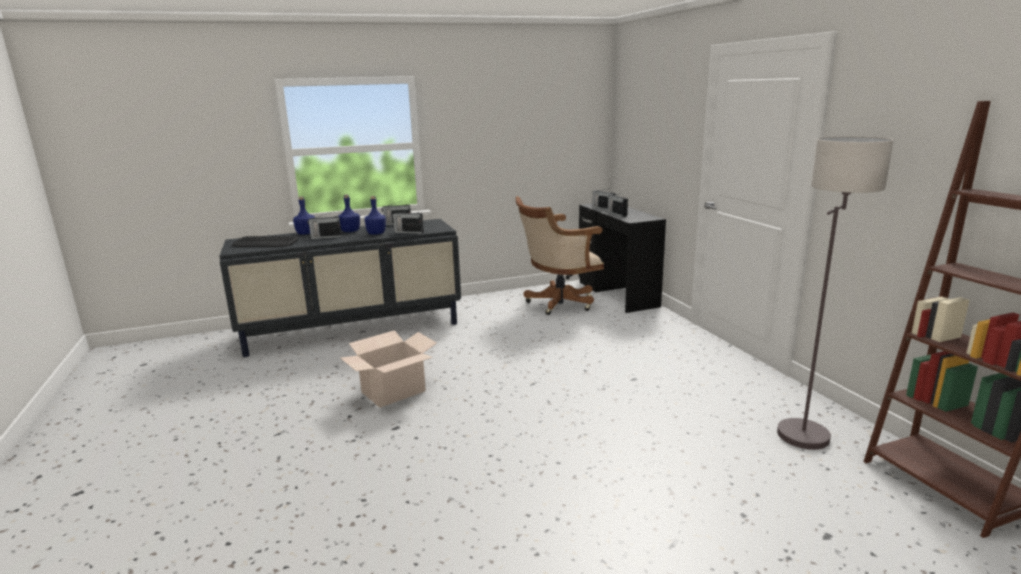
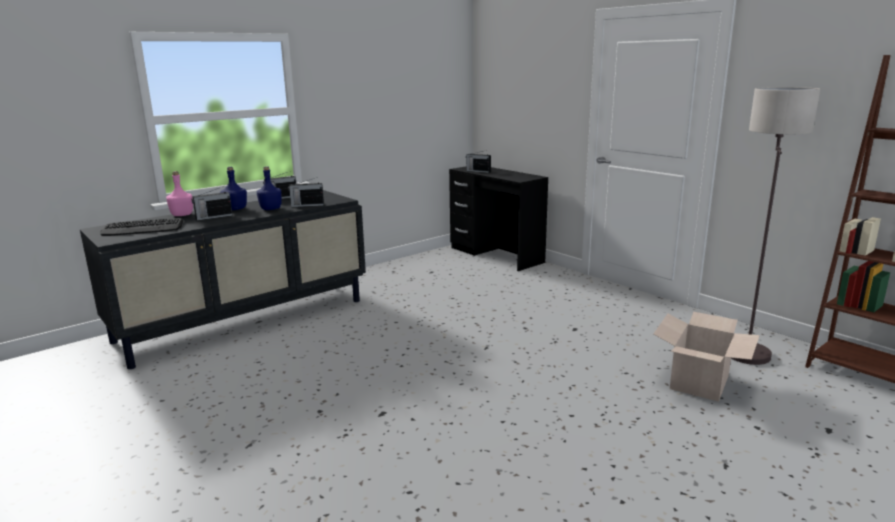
camera: 20 degrees left, 0 degrees up
blue bottle [293,196,315,235] -> pink bottle [166,171,193,216]
cardboard box [340,330,437,408] -> cardboard box moved to [653,312,760,402]
office chair [516,196,604,315] -> none
radio [608,193,628,217] -> none

